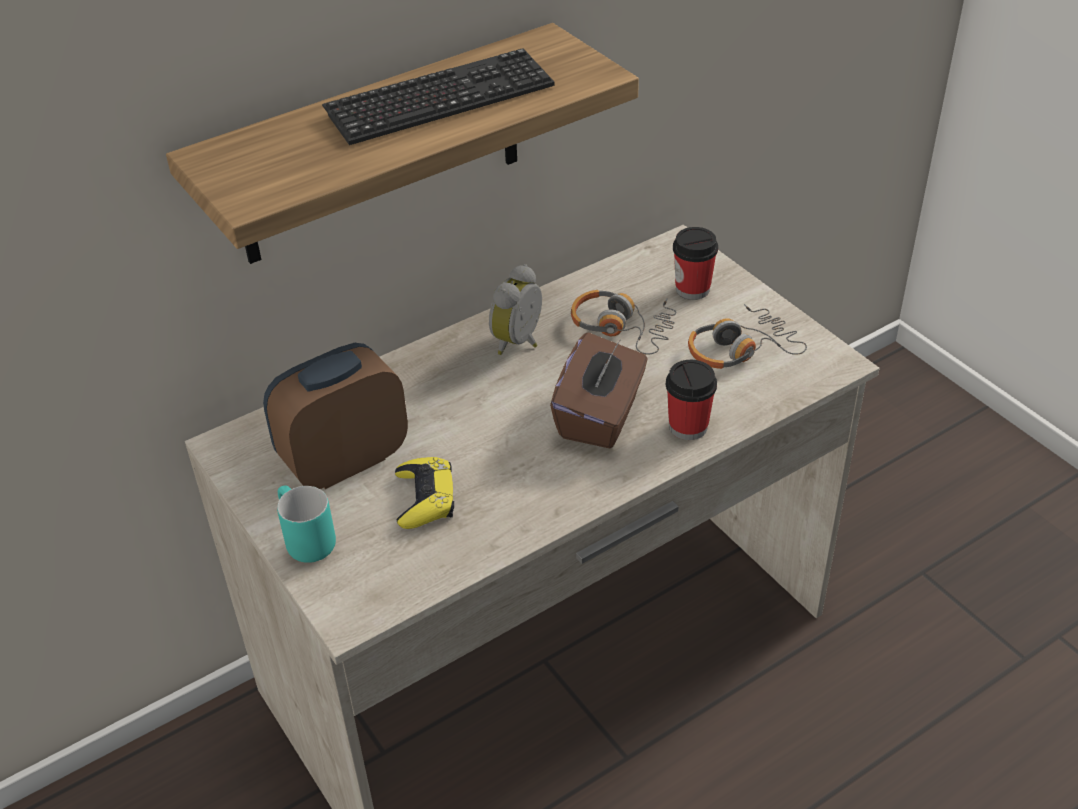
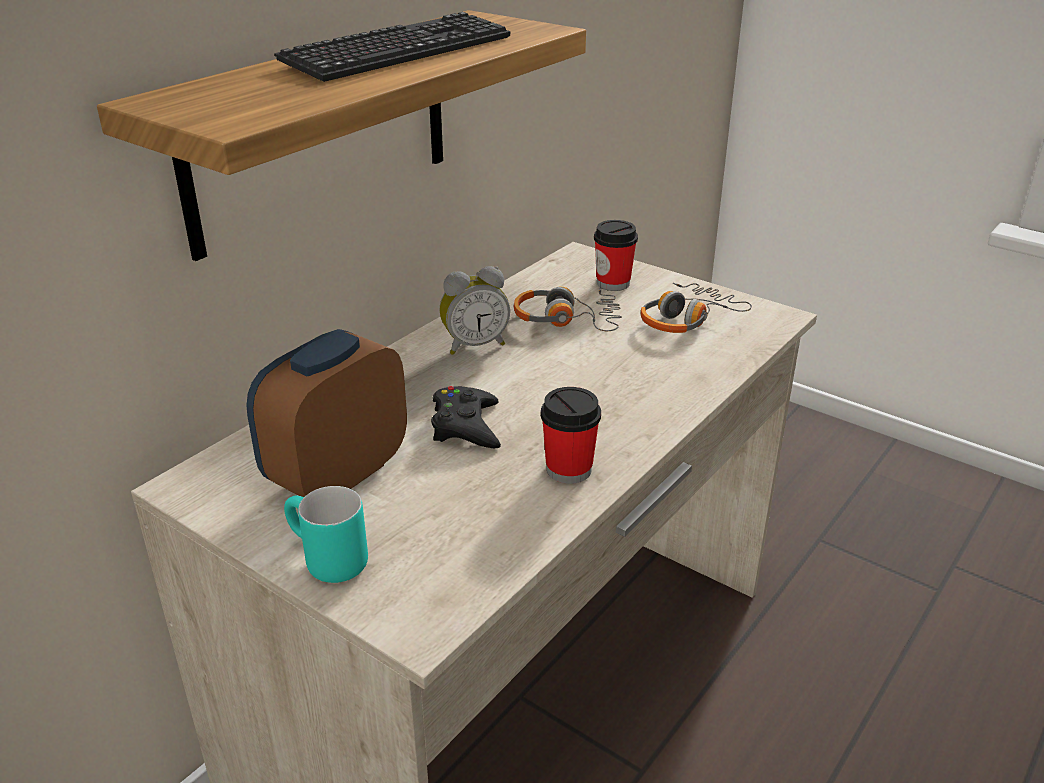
camera: 20 degrees left, 10 degrees down
yellow game controller [395,457,454,529] -> none
alarm clock [489,264,542,355] -> alarm clock turned 120 degrees counterclockwise [440,266,510,355]
brown tissue box [550,332,647,448] -> none
cup [666,360,717,440] -> cup moved to [541,387,601,484]
none -> black game controller [431,386,501,448]

